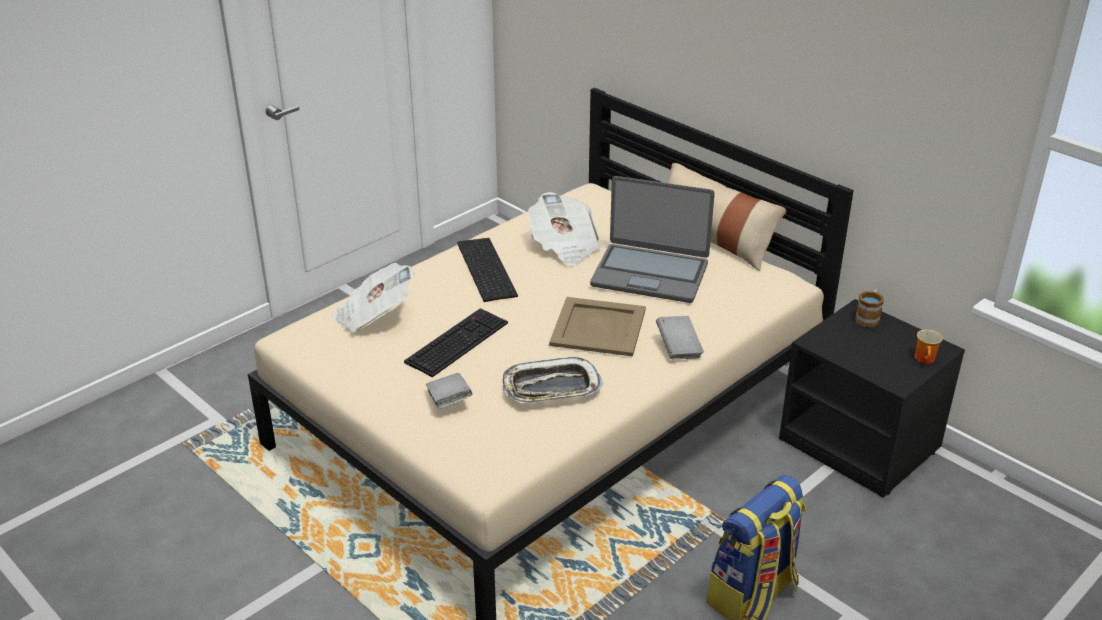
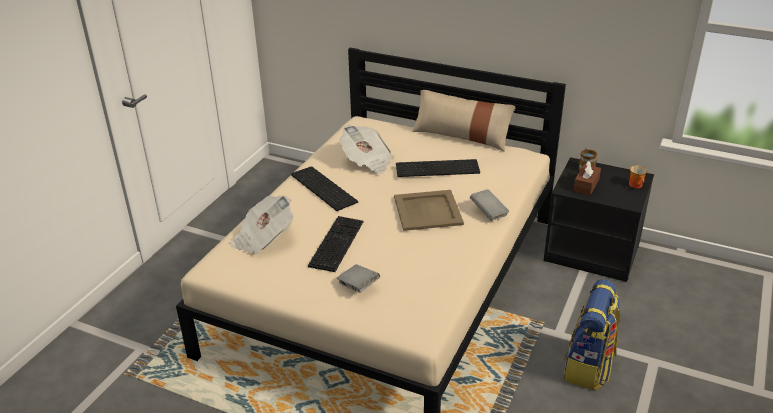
camera: 20 degrees left, 0 degrees up
tray [503,357,603,403] -> none
laptop [590,176,715,303] -> keyboard [396,159,480,177]
none -> brown tissue box [573,161,601,195]

